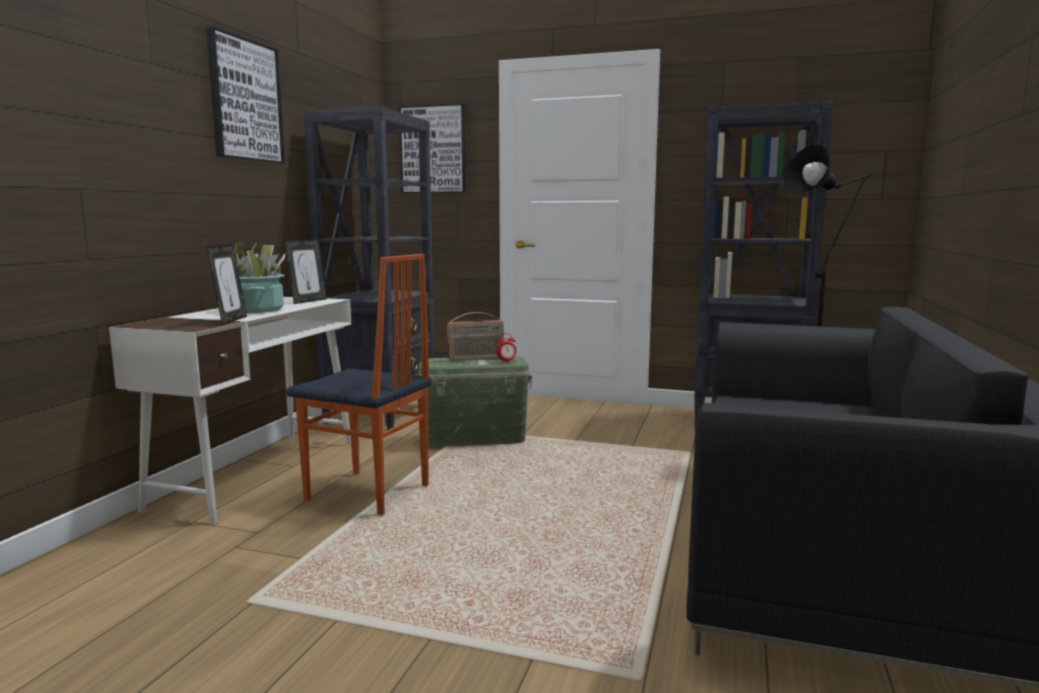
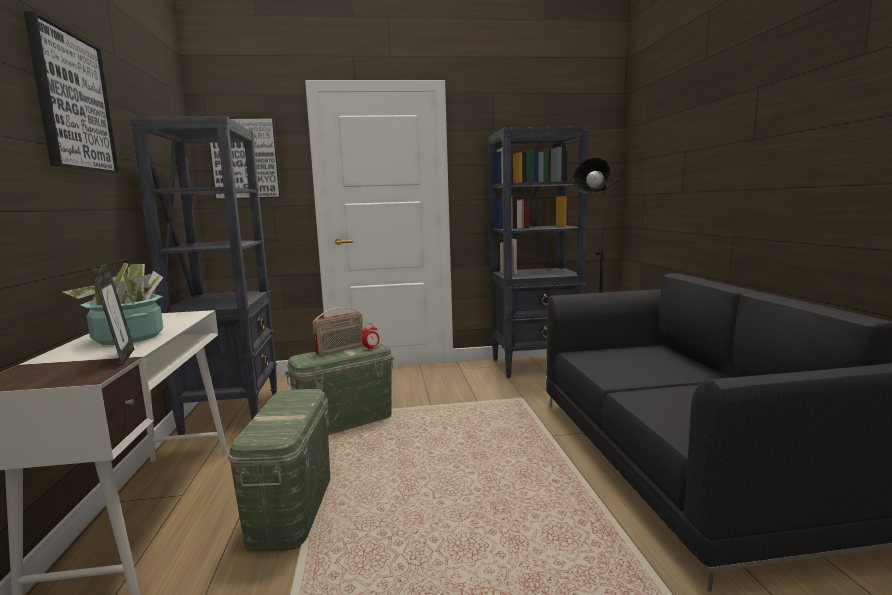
camera: 25 degrees left, 0 degrees up
picture frame [284,239,327,304] -> none
chair [287,254,432,515] -> green storage box [228,389,330,552]

